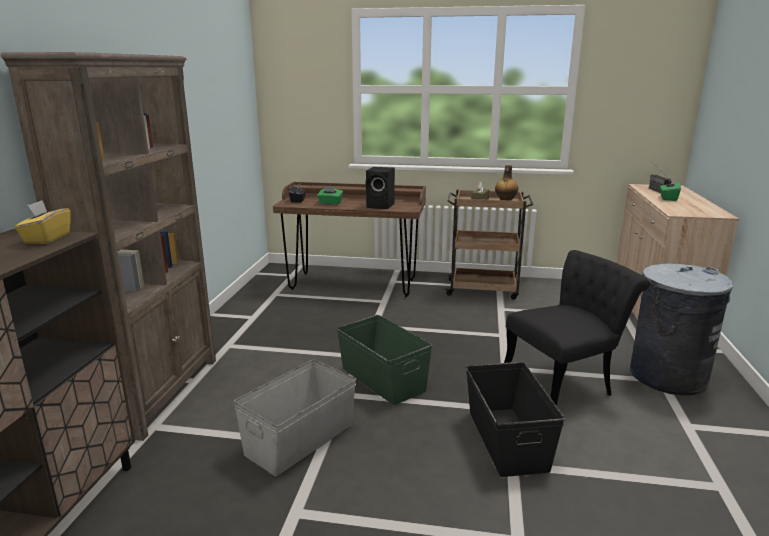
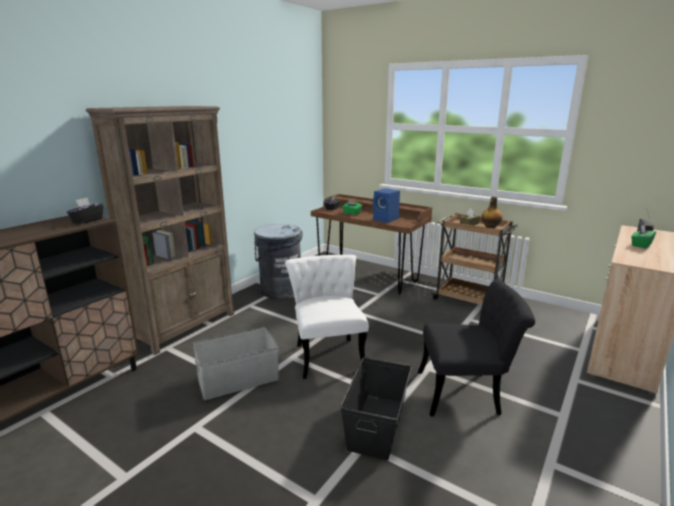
camera: 25 degrees right, 0 degrees up
yellow tissue box [15,200,71,244] -> black tissue box [67,197,103,224]
green storage box [337,315,432,405] -> white chair [285,255,368,379]
black speaker [366,167,395,209] -> blue speaker [373,188,400,223]
grey trash can [630,264,733,395] -> grey trash can moved to [254,224,302,299]

